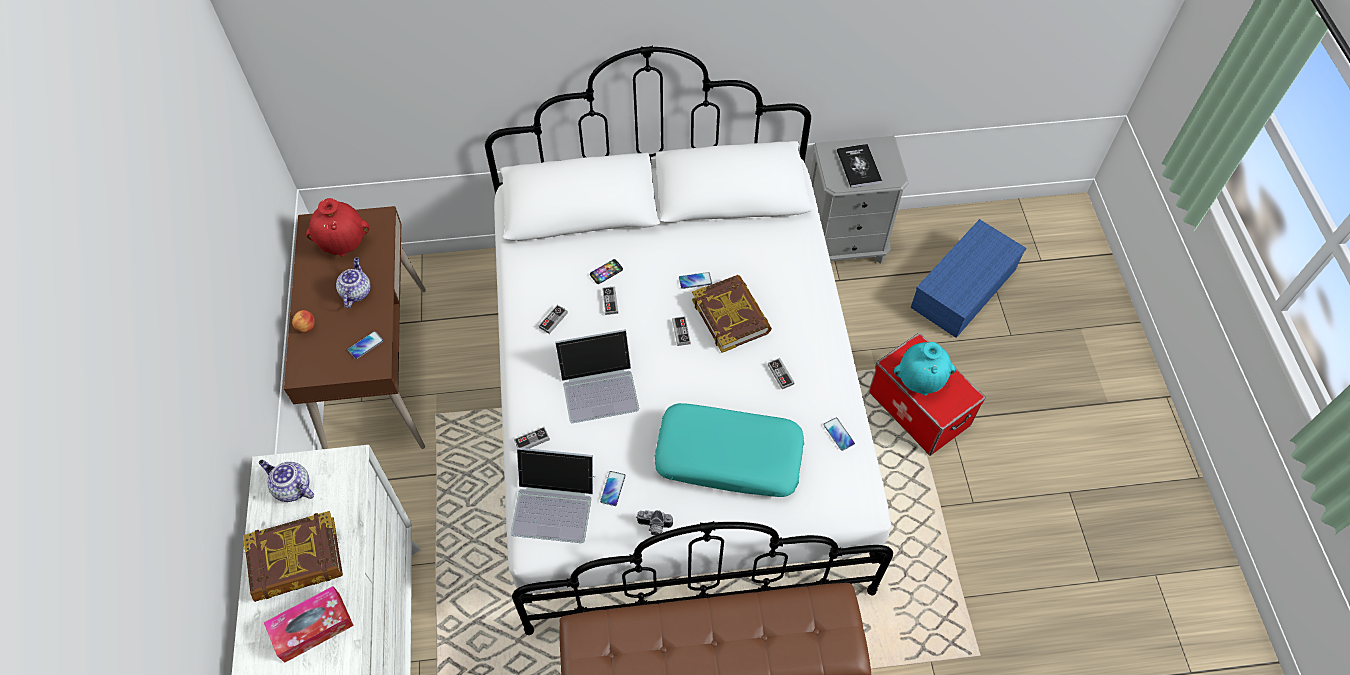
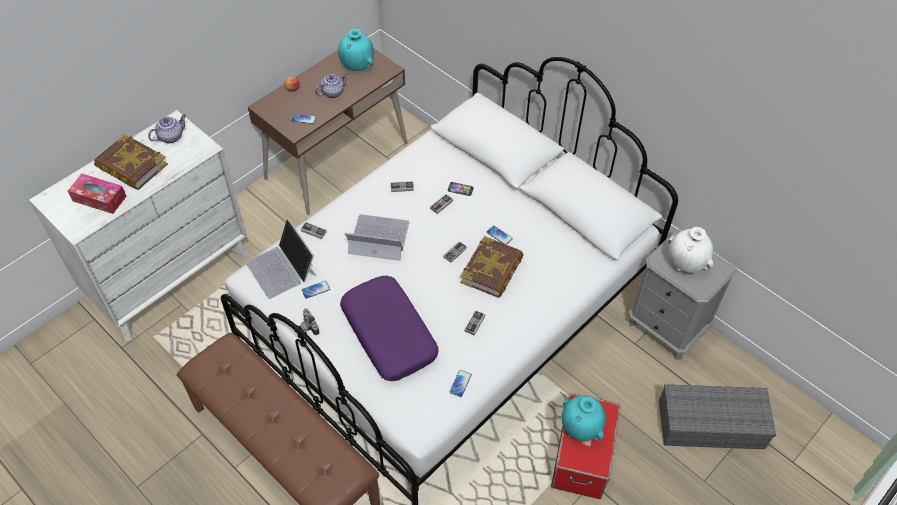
camera: 50 degrees right, 5 degrees down
teapot [259,460,314,502] -> teapot turned 60 degrees clockwise [148,114,186,143]
red vase [306,198,369,256] -> turquoise vase [338,29,374,71]
laptop [555,329,639,423] -> laptop turned 150 degrees clockwise [345,214,410,261]
turquoise pillow [655,403,804,497] -> purple pillow [340,276,439,381]
book [837,144,882,188] -> white vase [668,227,713,273]
blue storage box [911,219,1027,338] -> grey storage box [659,384,776,449]

